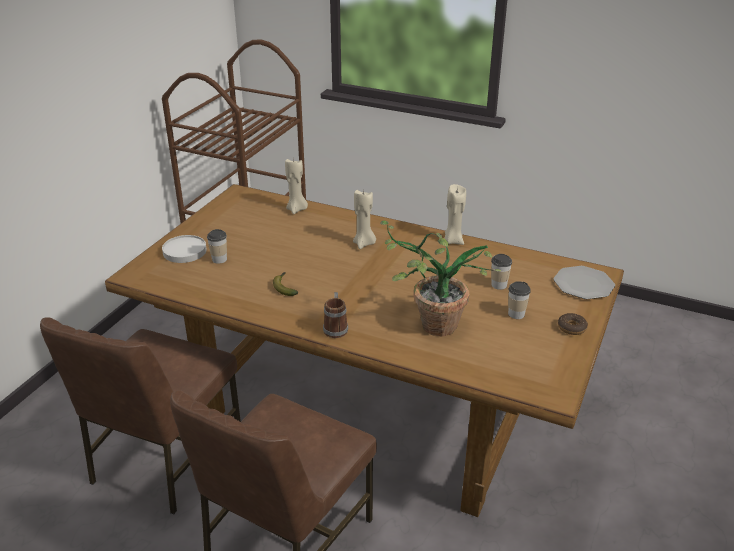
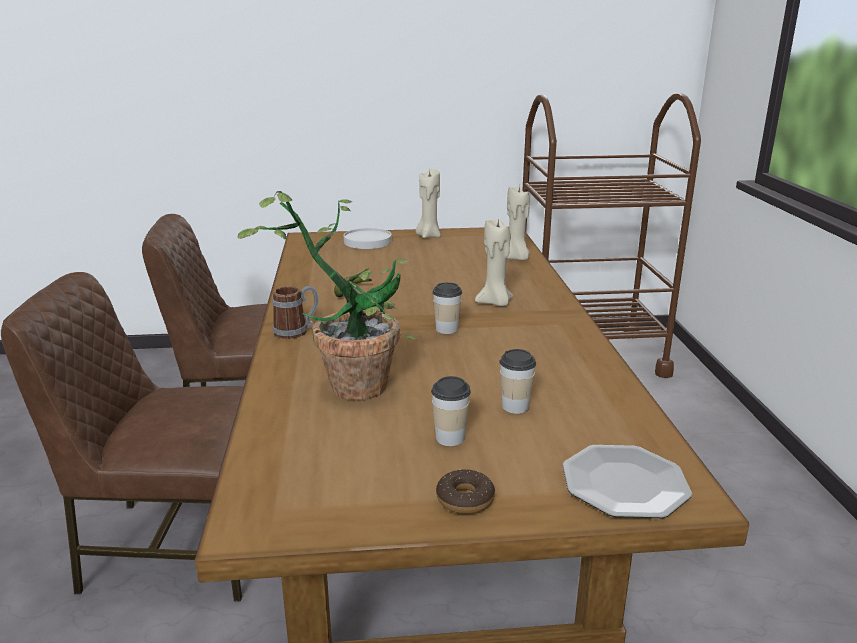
camera: 60 degrees right, 10 degrees down
cup [207,229,227,264] -> cup moved to [433,282,462,334]
beige candle [444,184,466,245] -> beige candle moved to [416,169,441,238]

